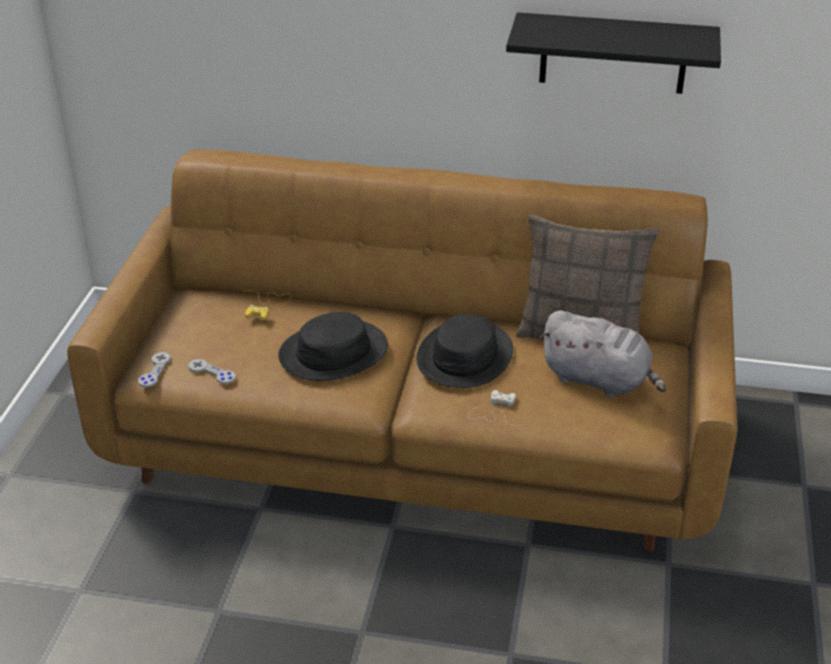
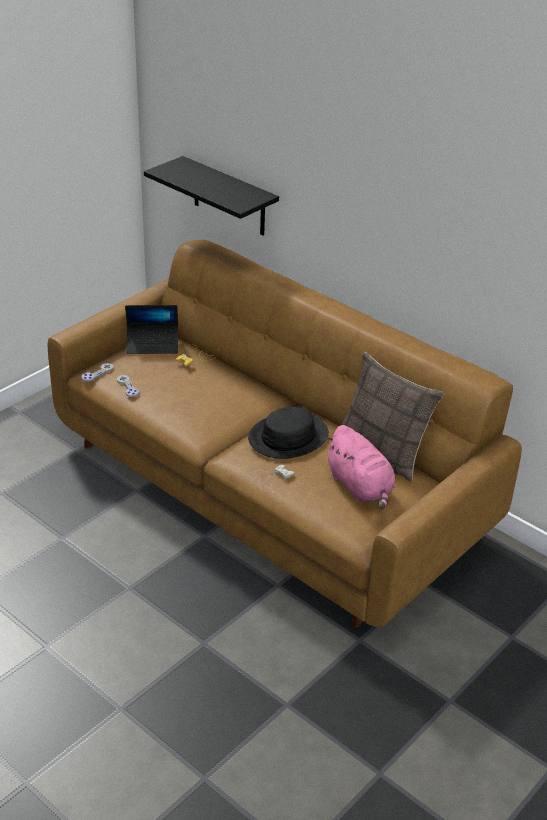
camera: 30 degrees right, 0 degrees up
black hat [278,312,388,381] -> none
black shelf [506,12,721,94] -> black shelf moved to [144,156,279,236]
grey plush toy [540,310,666,397] -> pink plush toy [325,425,396,509]
none -> laptop [125,305,178,354]

